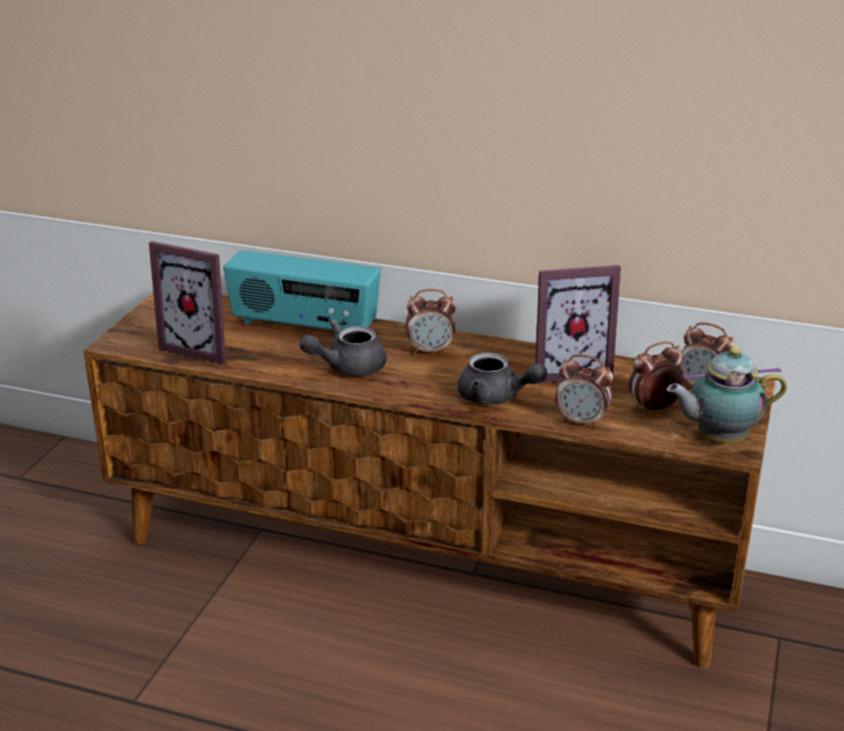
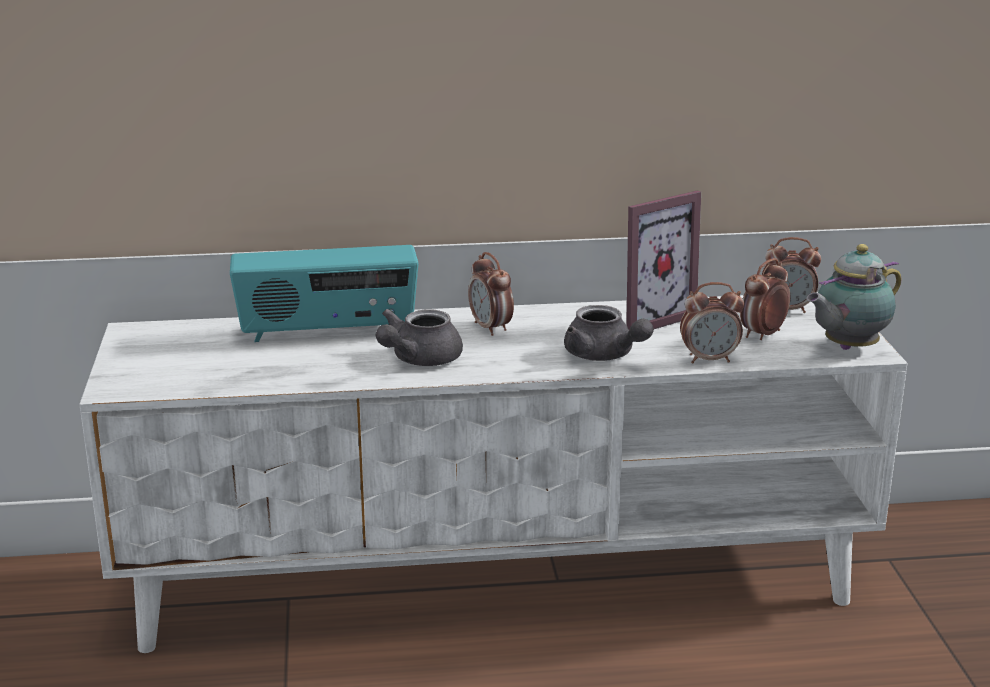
camera: 25 degrees left, 5 degrees down
brown tv stand [83,293,776,669] -> white tv stand [79,292,907,653]
picture frame [149,241,226,365] -> none
alarm clock [405,289,456,354] -> alarm clock turned 90 degrees clockwise [468,252,514,336]
grey teapot [458,352,547,405] -> grey teapot turned 45 degrees clockwise [564,305,654,361]

